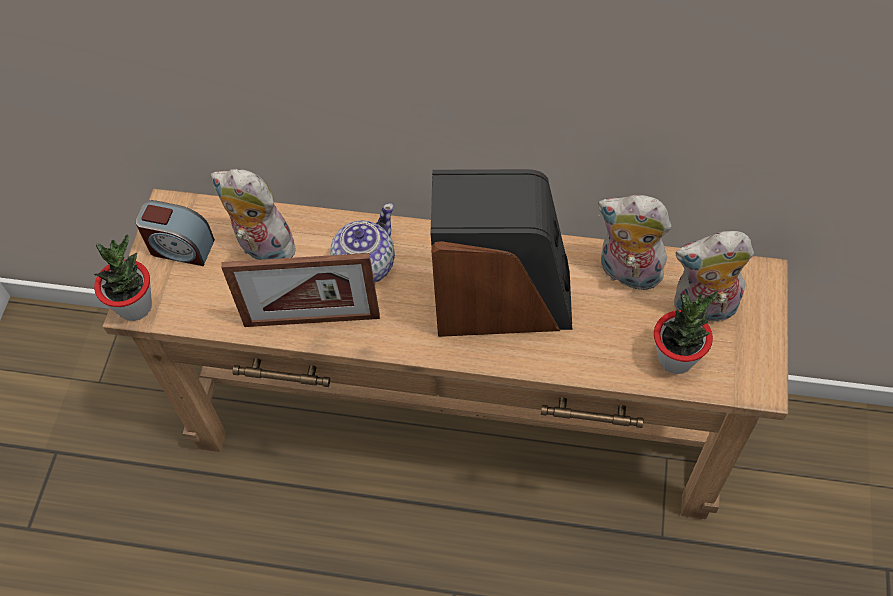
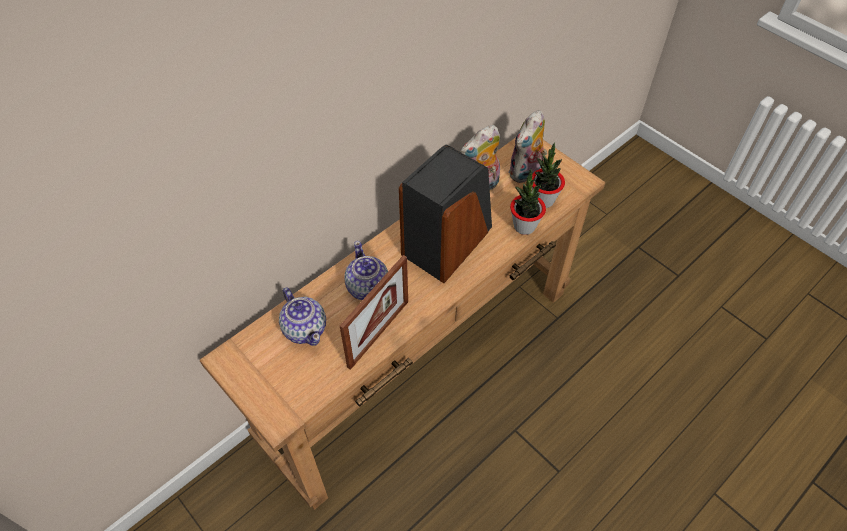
camera: 55 degrees left, 5 degrees down
potted plant [94,234,152,321] -> potted plant moved to [510,169,546,235]
alarm clock [136,200,215,266] -> none
plush toy [211,169,300,260] -> teapot [279,288,326,346]

